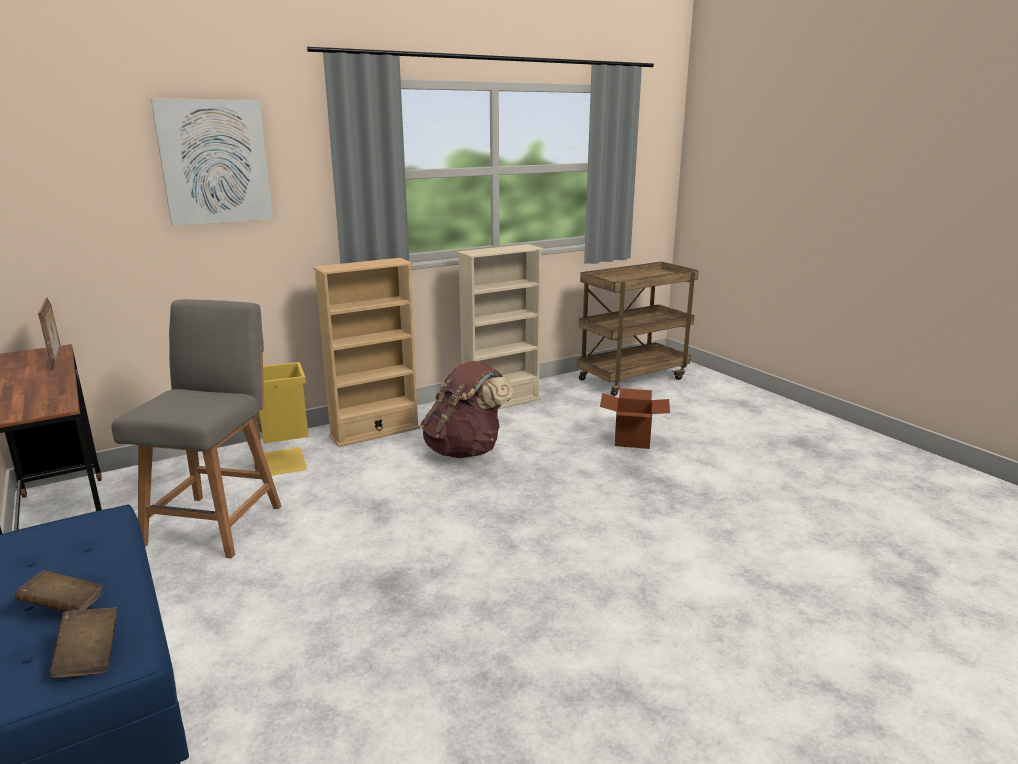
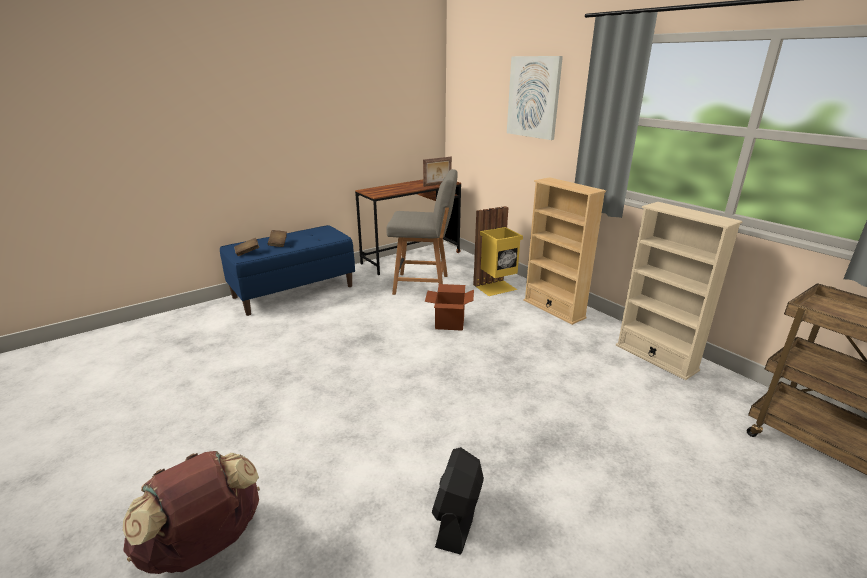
camera: 85 degrees right, 5 degrees up
brown backpack [421,361,513,458] -> brown backpack moved to [123,451,260,574]
cardboard box [600,388,670,449] -> cardboard box moved to [425,284,474,331]
none -> black fan [432,447,484,555]

